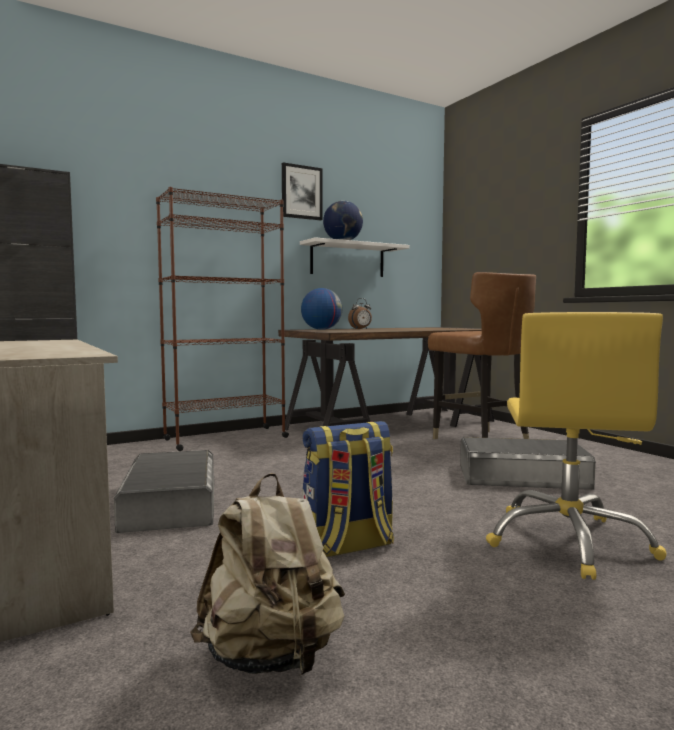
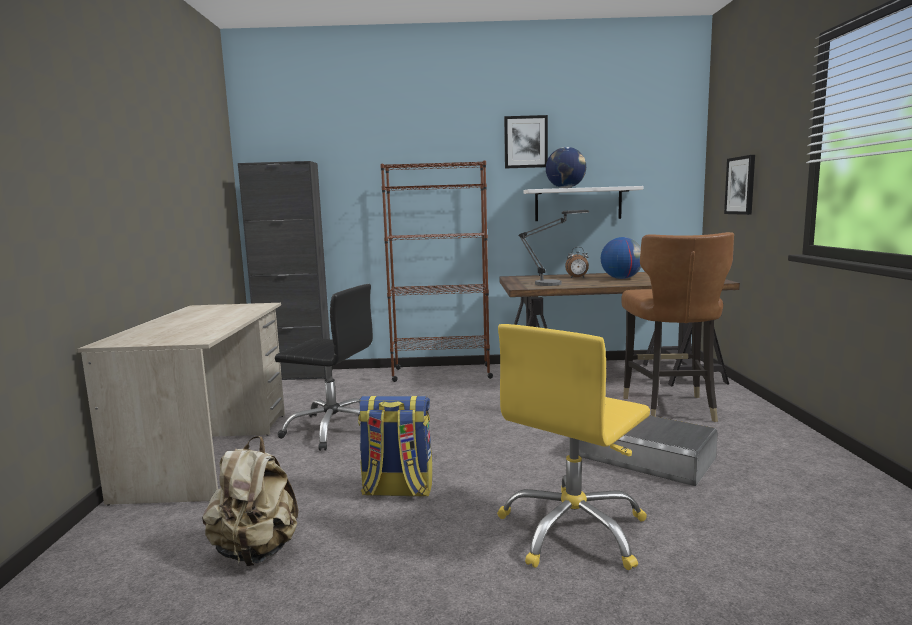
camera: 30 degrees right, 5 degrees up
grey storage box [114,450,214,533] -> black office chair [275,284,373,451]
globe [301,288,342,330] -> globe moved to [601,237,641,279]
none -> table lamp [518,210,589,286]
none -> picture [724,155,755,215]

